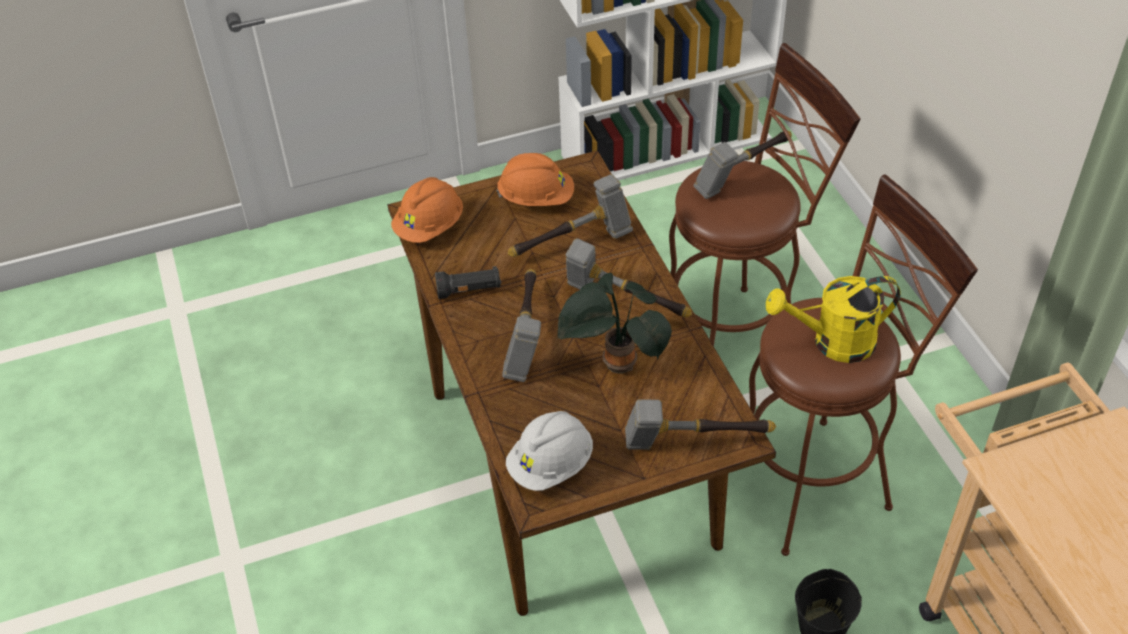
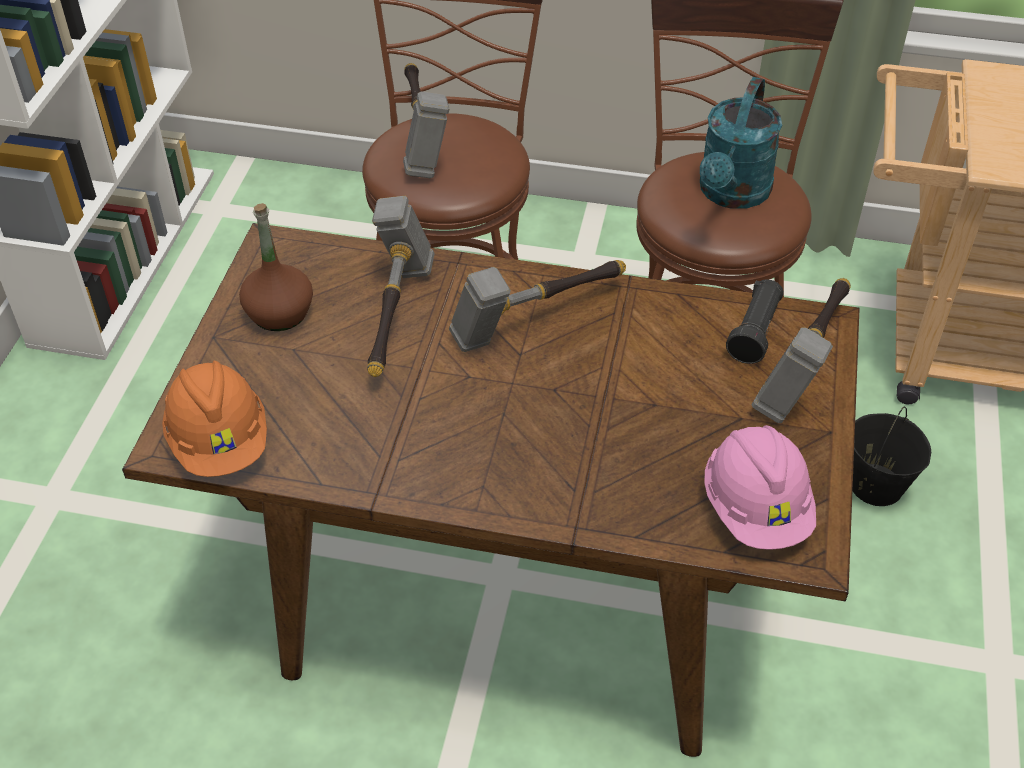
camera: 60 degrees left, 0 degrees up
black flashlight [435,266,501,299] -> black flashlight moved to [726,280,784,364]
orange hard hat [496,153,574,206] -> brown bottle [239,203,313,331]
hammer [502,269,541,382] -> none
white hard hat [506,411,593,491] -> pink hard hat [704,425,816,550]
potted plant [557,273,672,374] -> none
yellow watering can [766,276,901,363] -> turquoise watering can [700,77,782,209]

